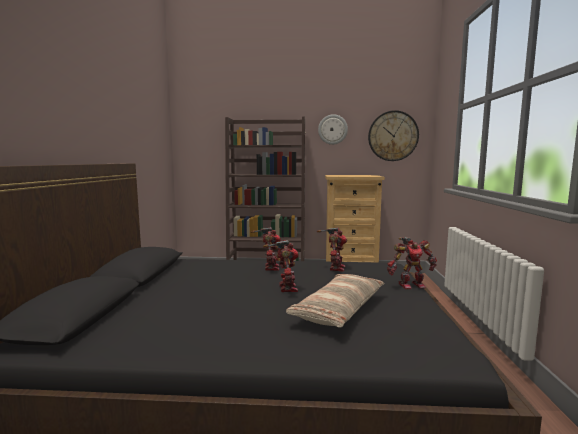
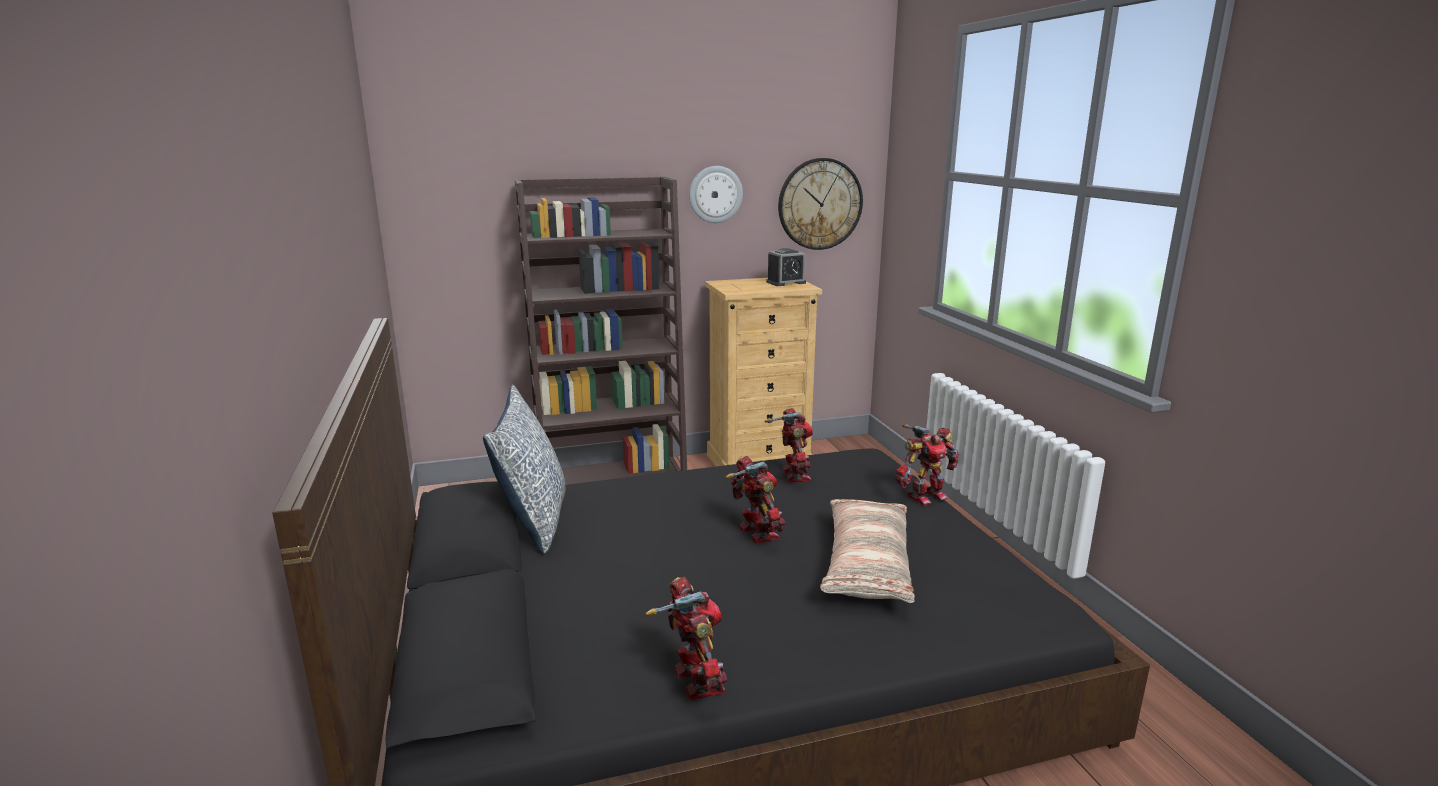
camera: 20 degrees left, 10 degrees up
toy robot [251,227,281,271] -> toy robot moved to [646,576,727,700]
none -> pillow [483,385,566,554]
none -> alarm clock [766,248,806,286]

